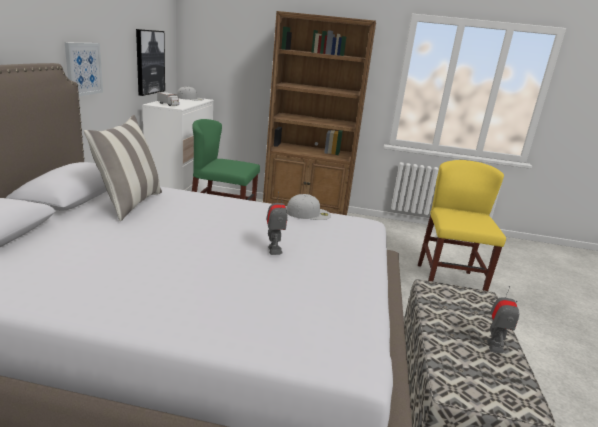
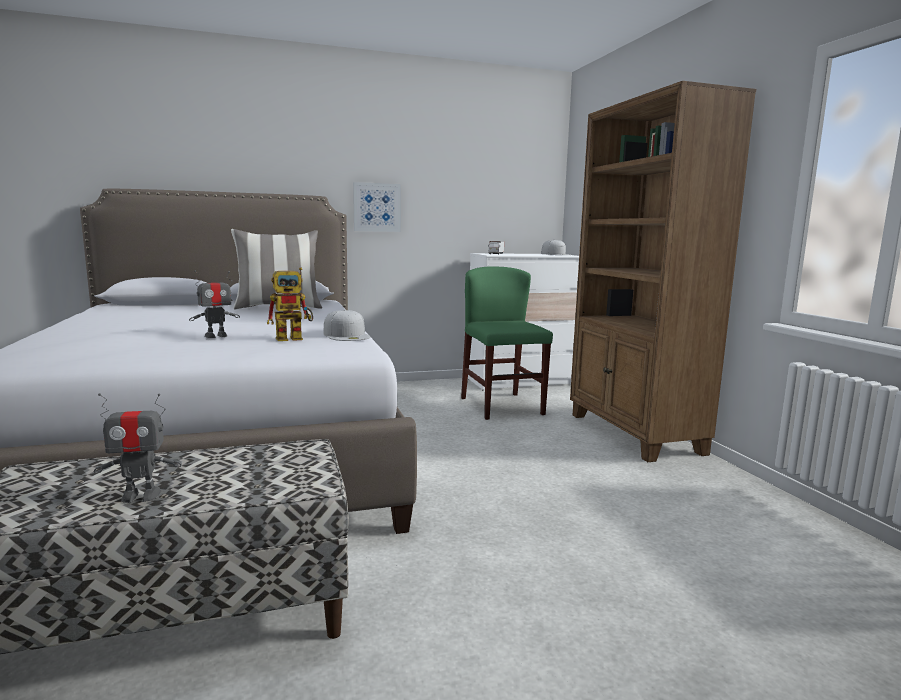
camera: 65 degrees right, 10 degrees down
picture [136,29,165,96] -> none
yellow chair [418,160,506,291] -> none
none -> toy robot [267,267,313,341]

